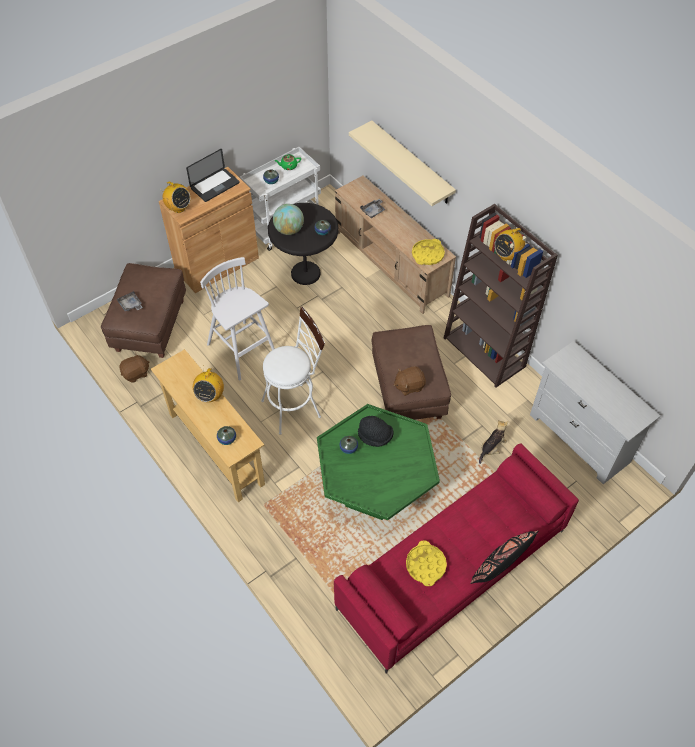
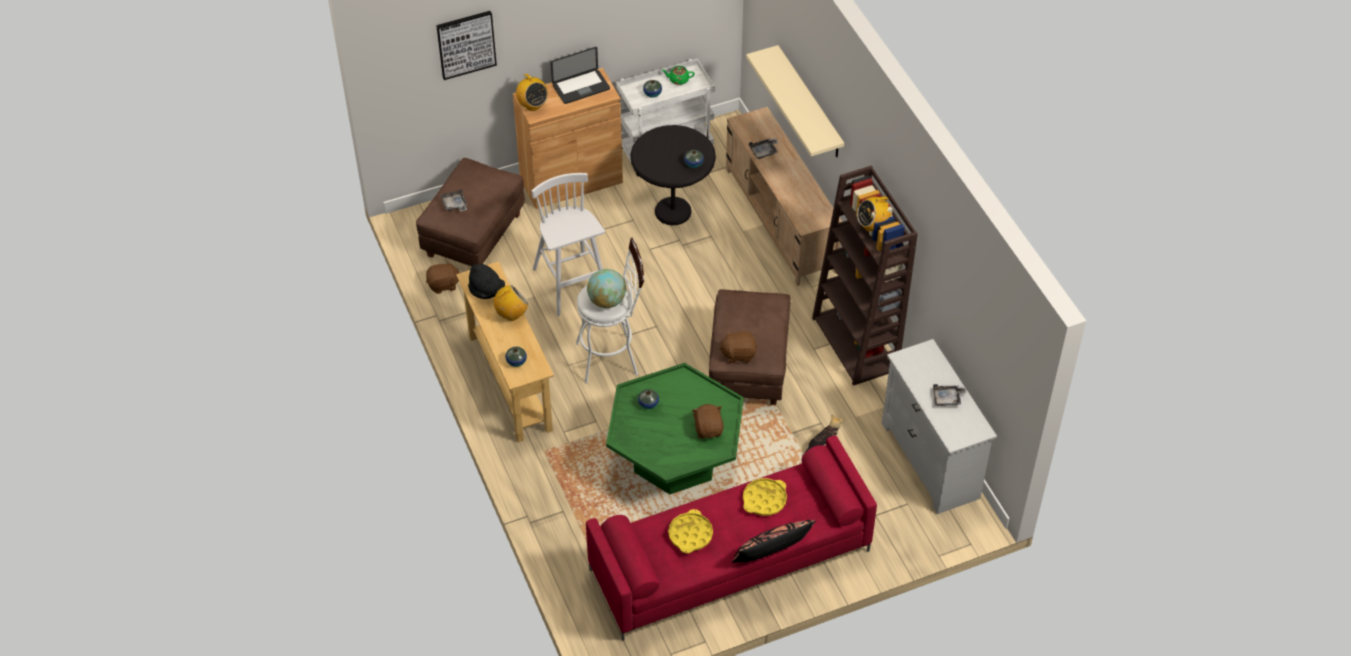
camera: 15 degrees right, 5 degrees down
radio [193,366,224,402] -> radio turned 150 degrees counterclockwise [494,285,528,321]
globe [273,204,304,235] -> globe moved to [587,269,626,308]
black hat [358,416,393,447] -> black hat moved to [468,264,505,299]
yellow tray [412,239,445,265] -> yellow tray moved to [743,478,787,516]
none -> picture [436,11,497,80]
none -> brown plush toy [692,404,724,439]
none -> grey tray [933,384,967,406]

